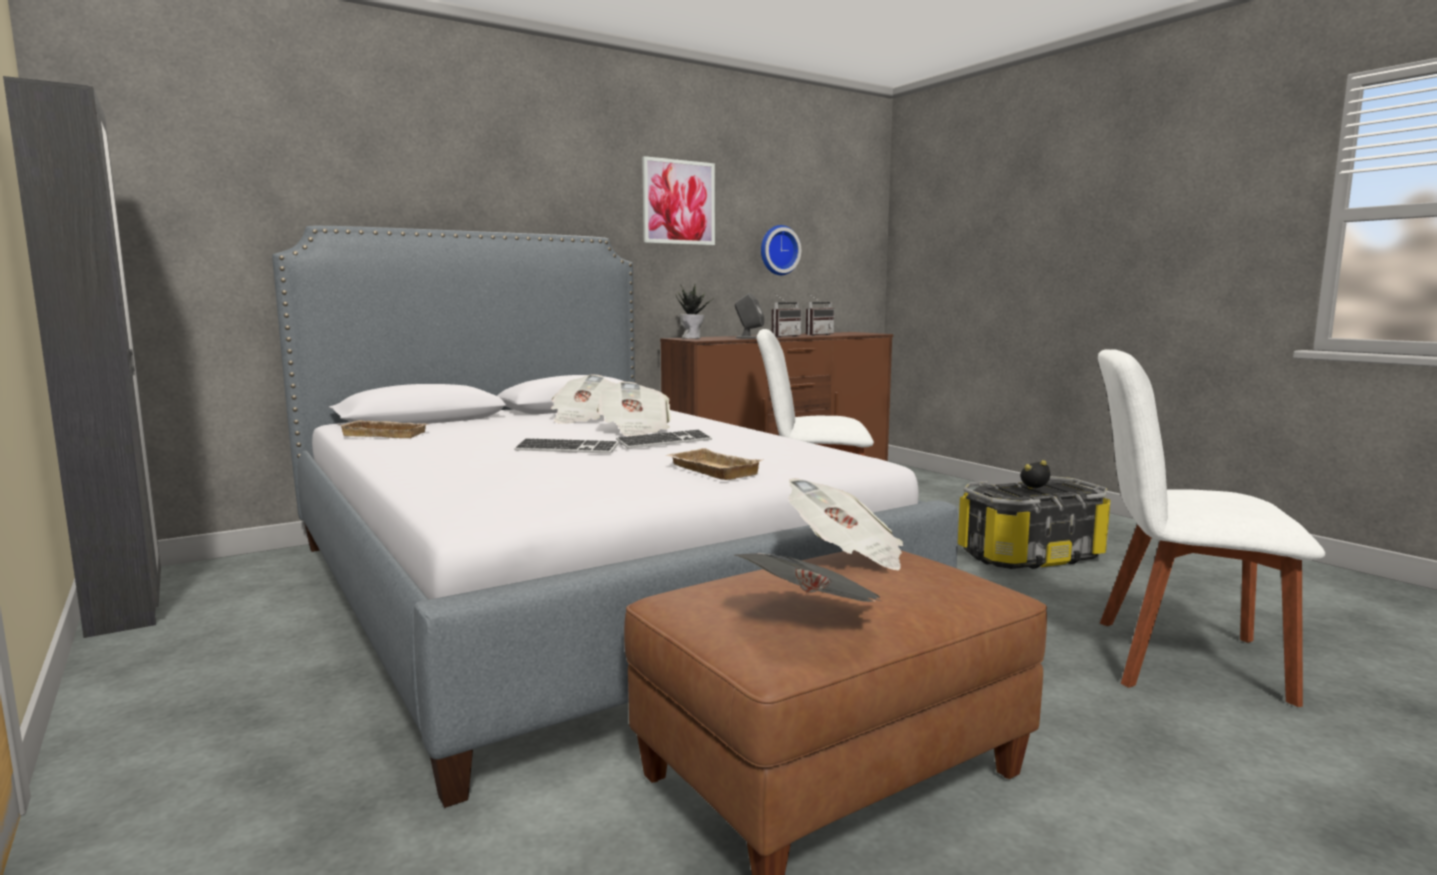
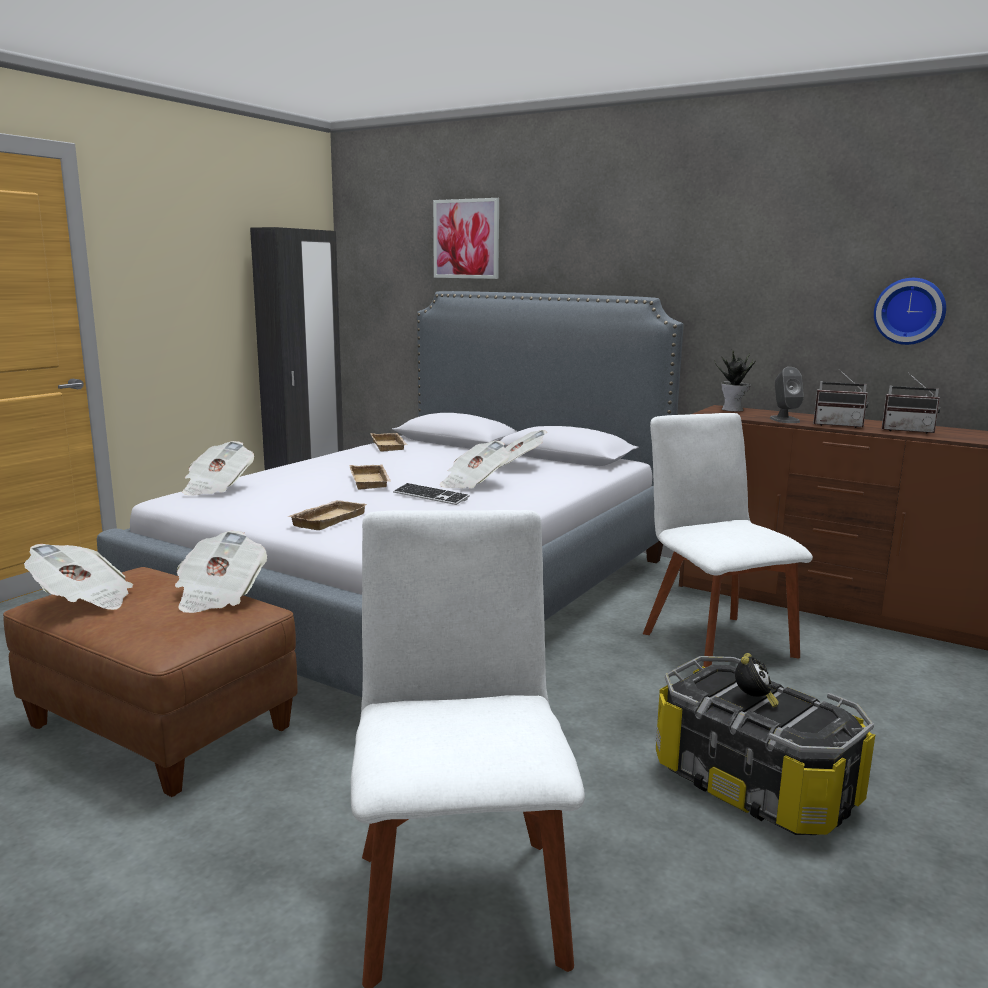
camera: 65 degrees right, 5 degrees up
keyboard [514,438,619,454] -> beige tray [349,465,391,490]
picture [642,156,715,245] -> picture moved to [433,198,499,279]
alarm clock [1020,460,1050,489] -> alarm clock turned 45 degrees clockwise [735,653,779,708]
none -> newspaper [182,441,254,496]

